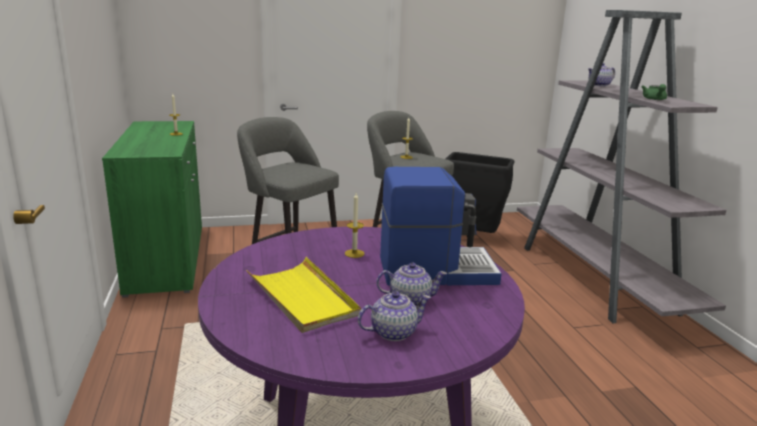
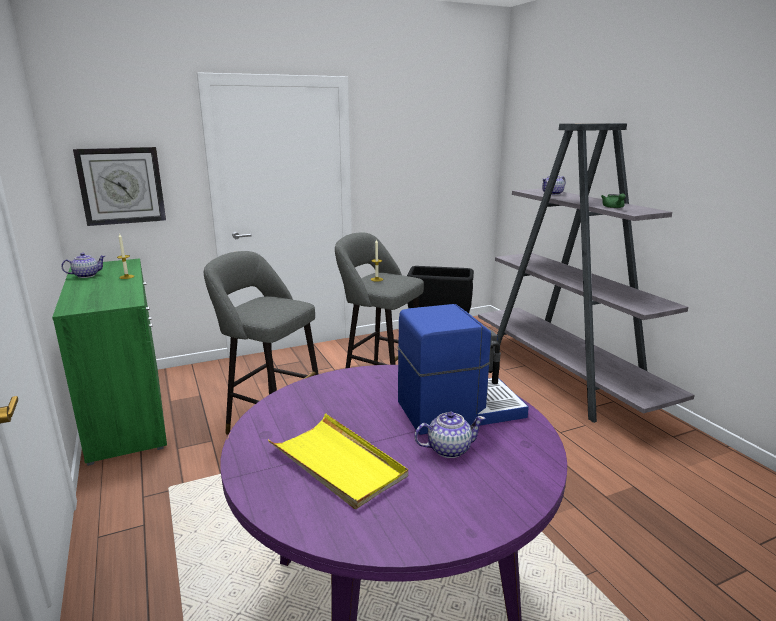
camera: 10 degrees left, 0 degrees up
candle [345,193,365,258] -> none
teapot [358,291,431,341] -> teapot moved to [61,253,105,278]
none -> wall clock [73,147,166,226]

